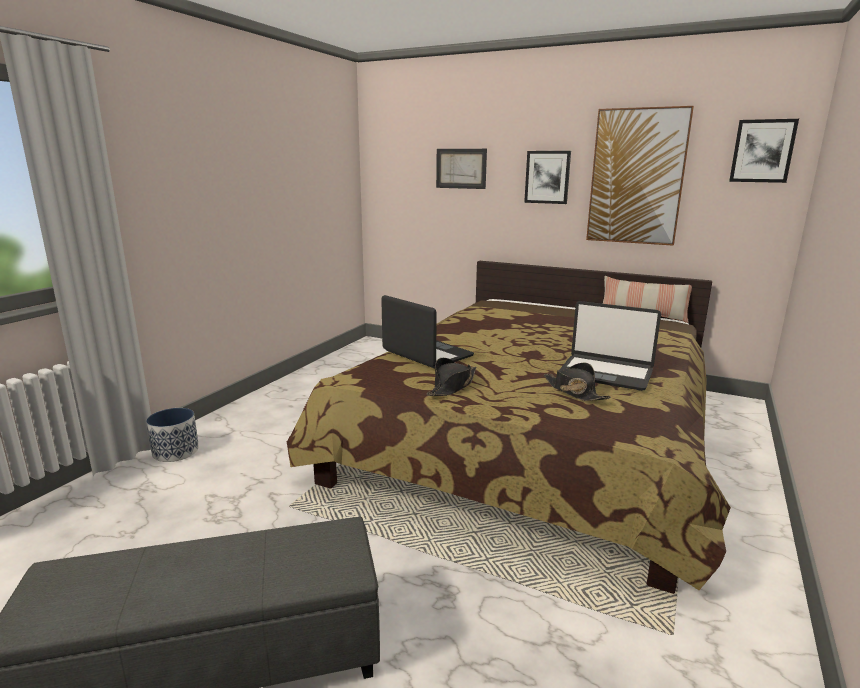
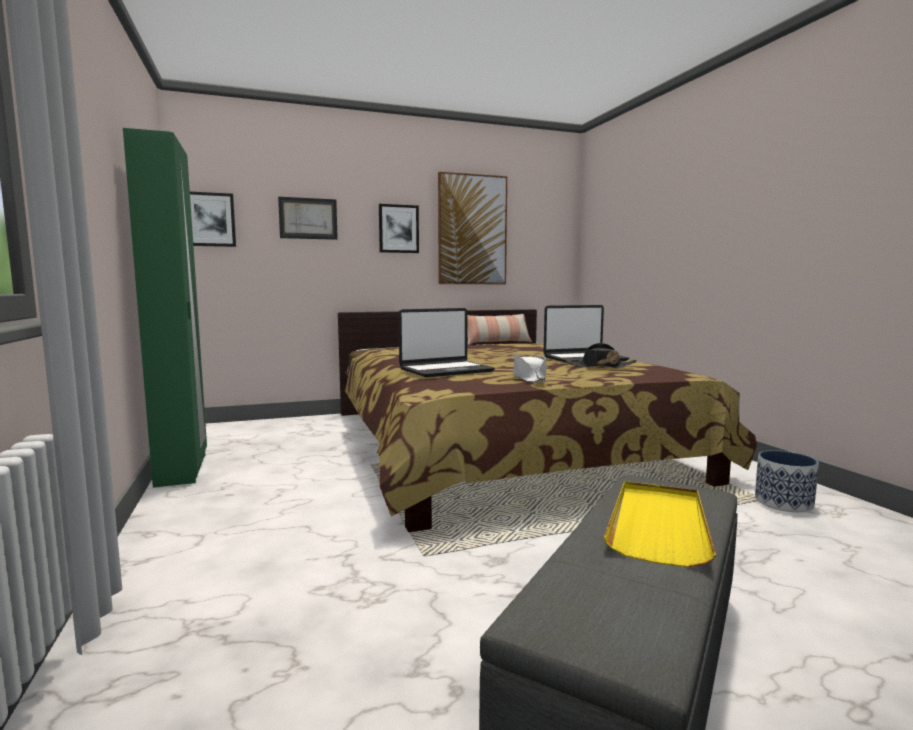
camera: 45 degrees left, 10 degrees down
planter [146,408,199,462] -> planter moved to [755,450,819,512]
laptop [381,295,474,369] -> laptop turned 150 degrees clockwise [399,308,495,378]
black hat [426,358,476,396] -> white hat [513,353,546,382]
picture [729,119,799,183] -> picture moved to [190,192,236,247]
none -> green wardrobe [123,128,207,488]
none -> yellow tray [604,481,716,567]

